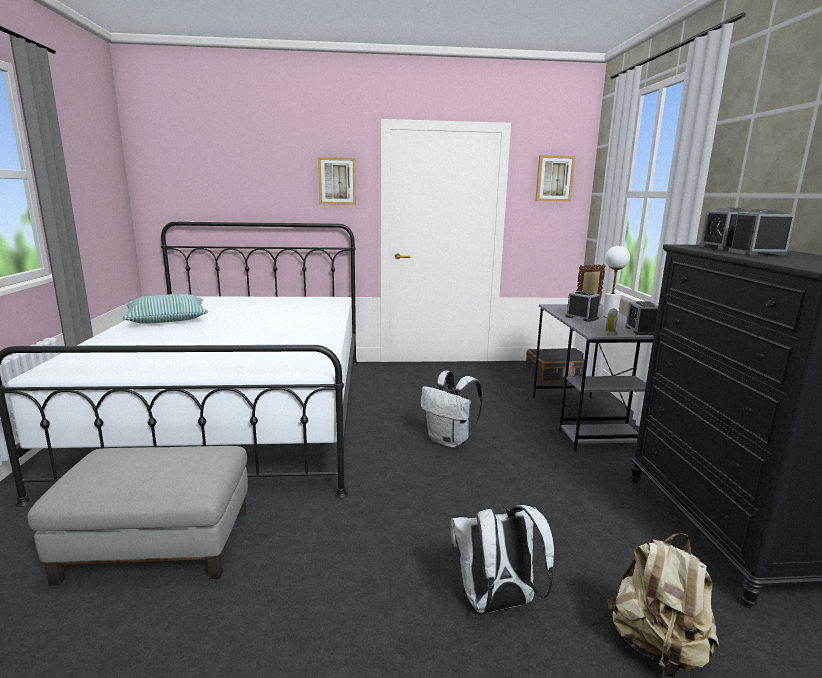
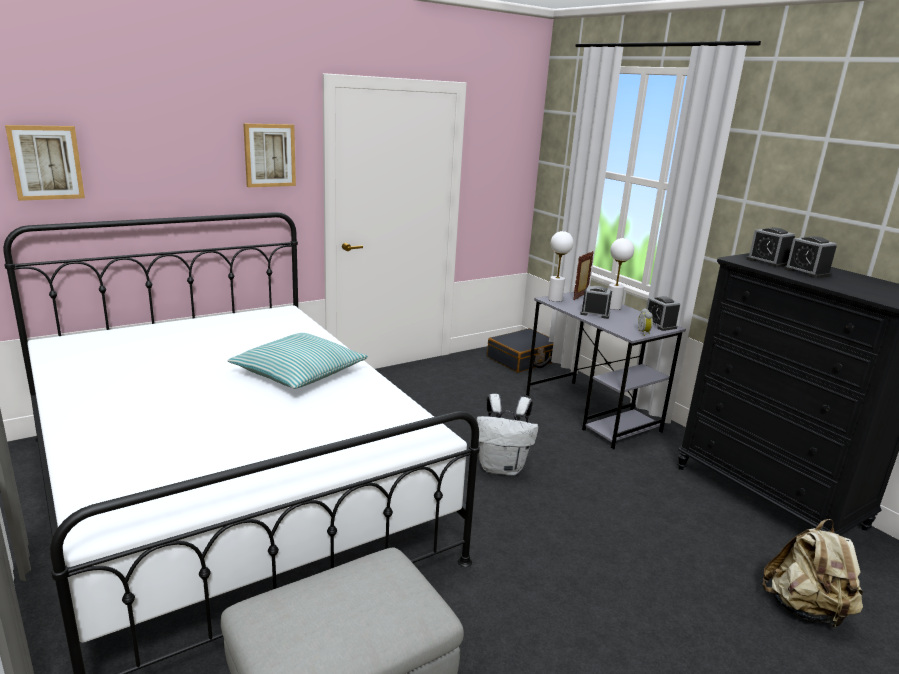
camera: 30 degrees left, 5 degrees up
pillow [122,294,208,324] -> pillow moved to [228,333,368,389]
white backpack [450,504,554,614] -> none
picture [535,155,575,202] -> picture moved to [5,125,85,201]
alarm clock [728,209,795,256] -> alarm clock turned 90 degrees counterclockwise [784,236,837,278]
none -> white table lamp [548,231,574,302]

